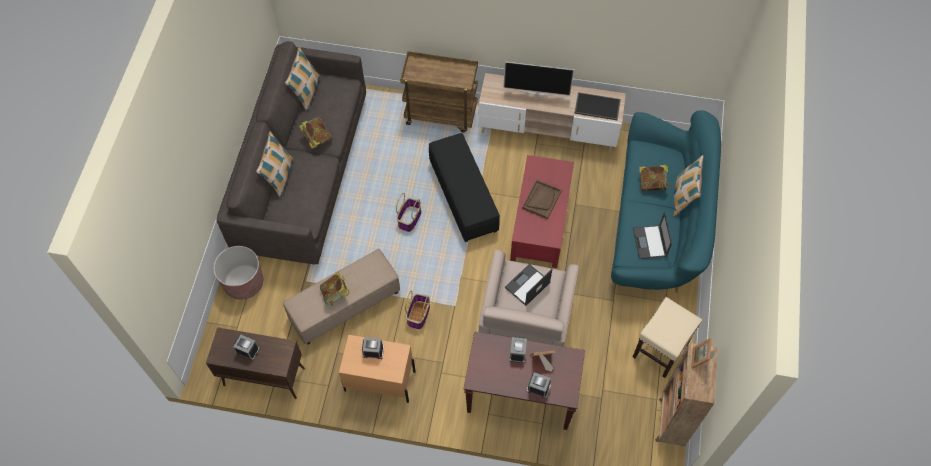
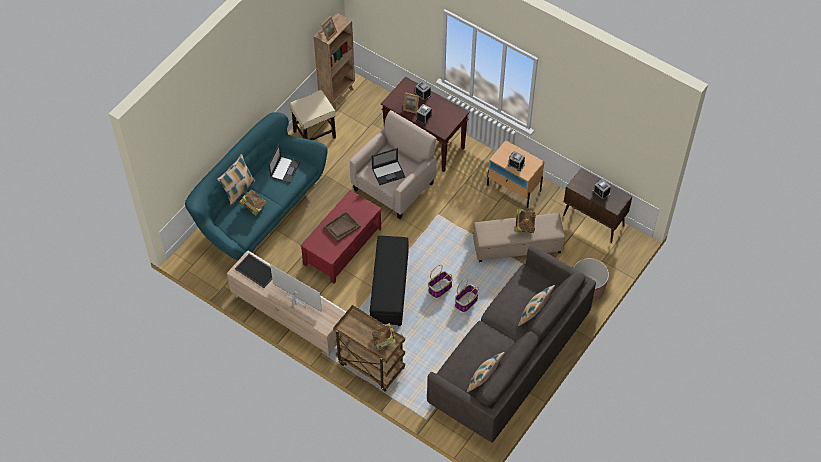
camera: 155 degrees left, 5 degrees down
book [299,117,332,149] -> book moved to [372,323,396,350]
basket [405,291,430,330] -> basket moved to [455,278,479,312]

